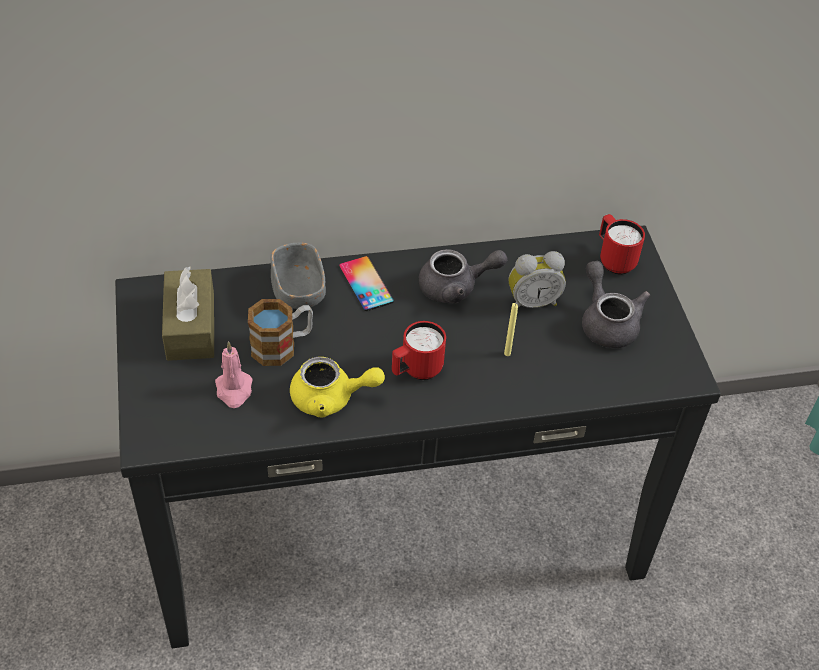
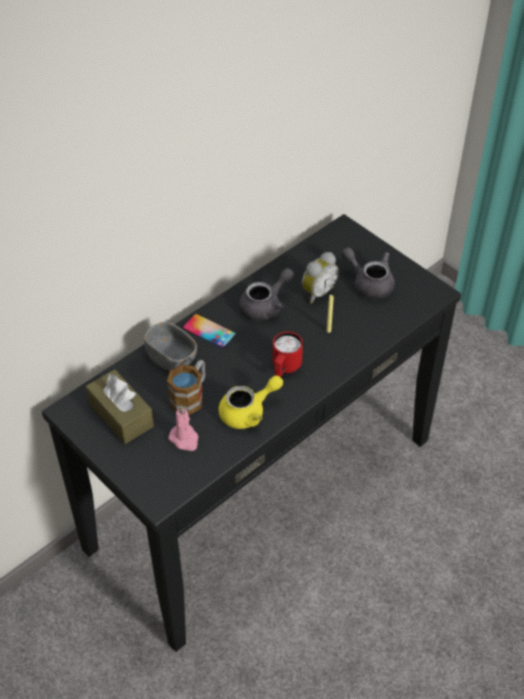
camera: 30 degrees left, 0 degrees up
red mug [599,214,645,274] -> none

